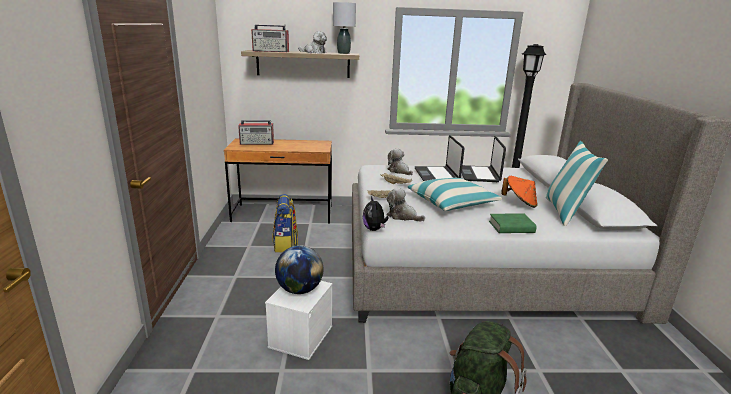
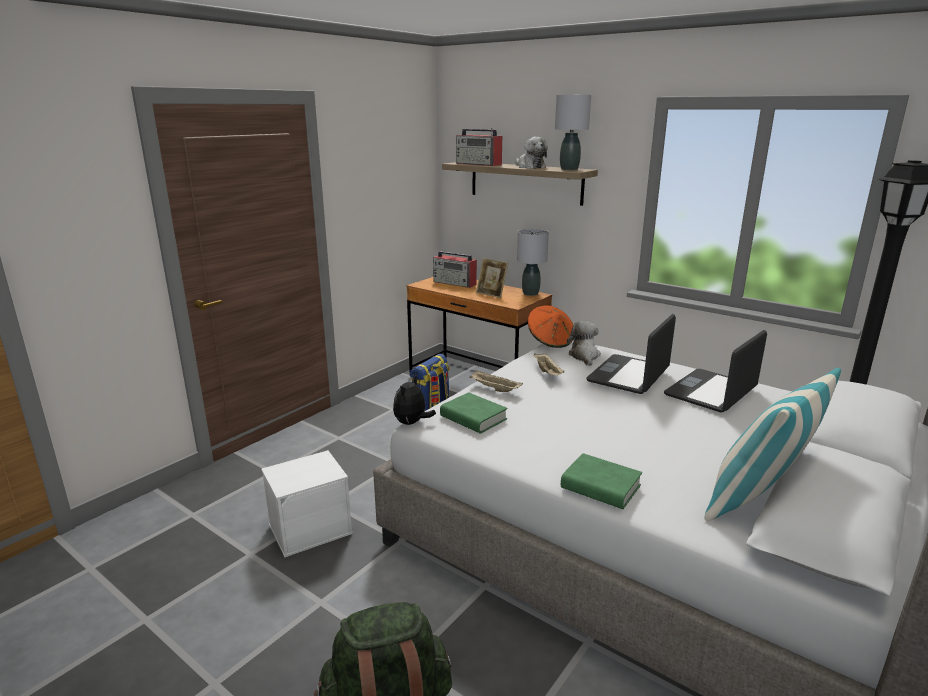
camera: 40 degrees right, 0 degrees up
globe [275,245,324,294] -> none
plush toy [387,188,425,221] -> green book [440,392,507,433]
pillow [408,178,502,211] -> none
orange hat [501,176,538,208] -> orange hat moved to [528,306,573,348]
none -> picture frame [476,258,508,298]
none -> grey table lamp [517,229,549,296]

